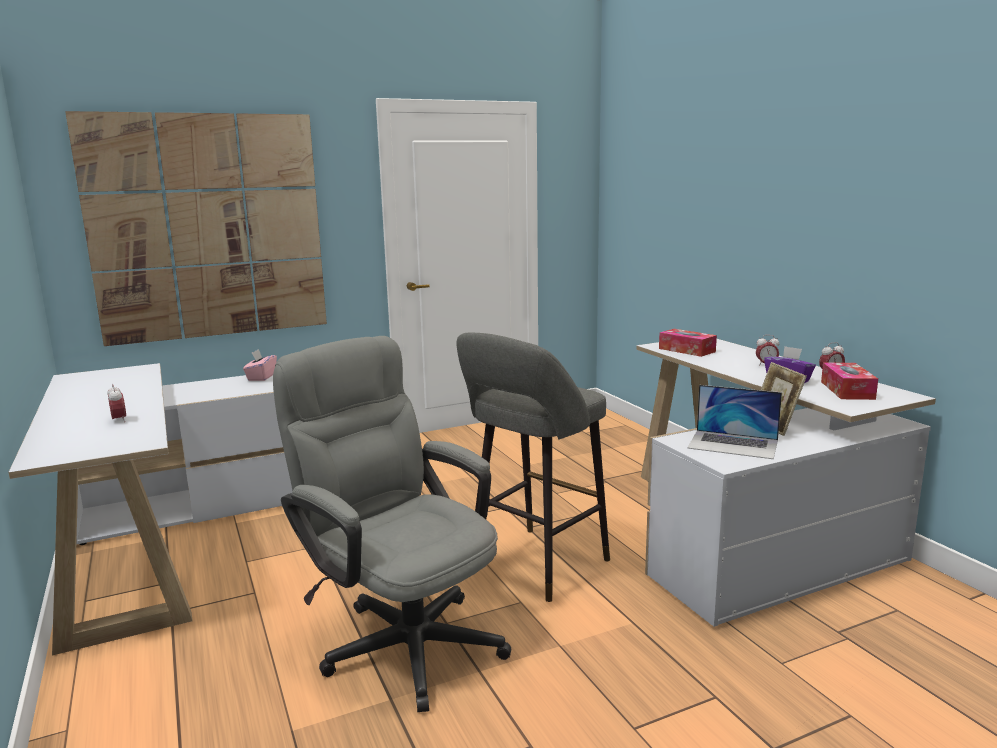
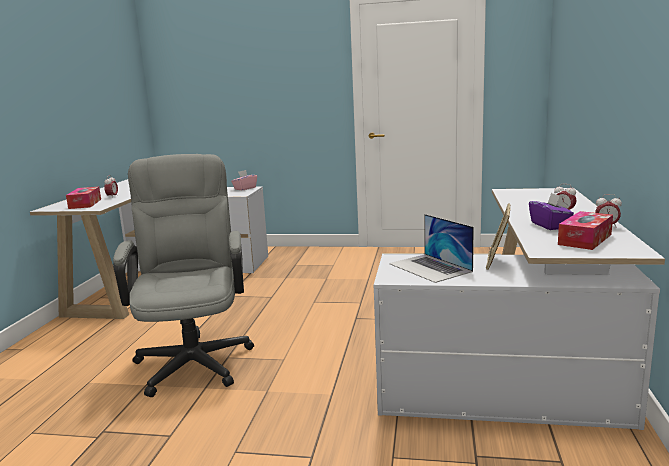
camera: 35 degrees right, 0 degrees up
picture [65,111,327,346] -> none
grey stool [457,333,610,602] -> none
tissue box [659,329,717,357] -> tissue box moved to [66,187,101,209]

